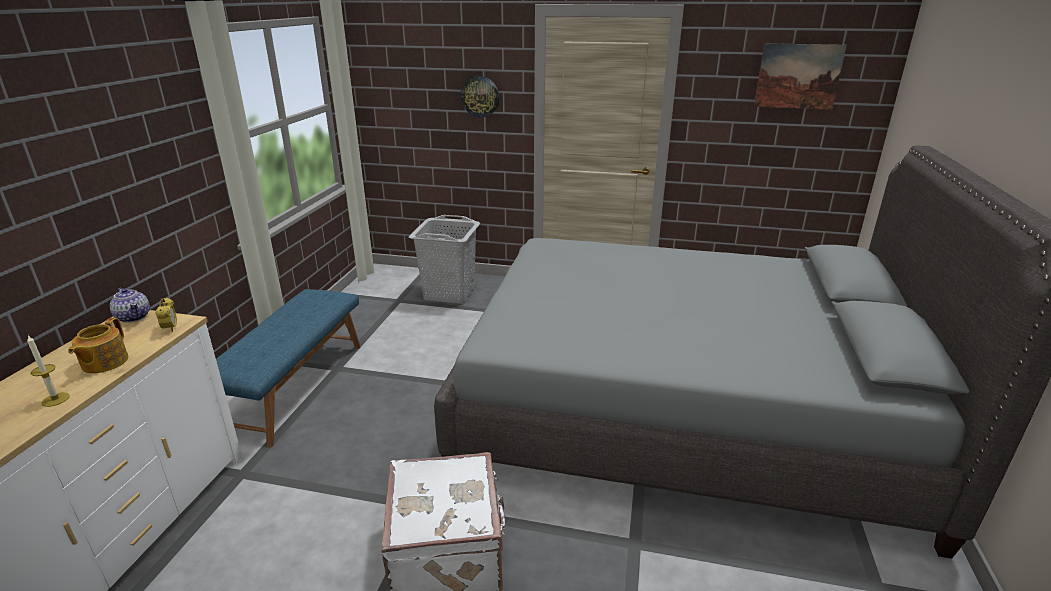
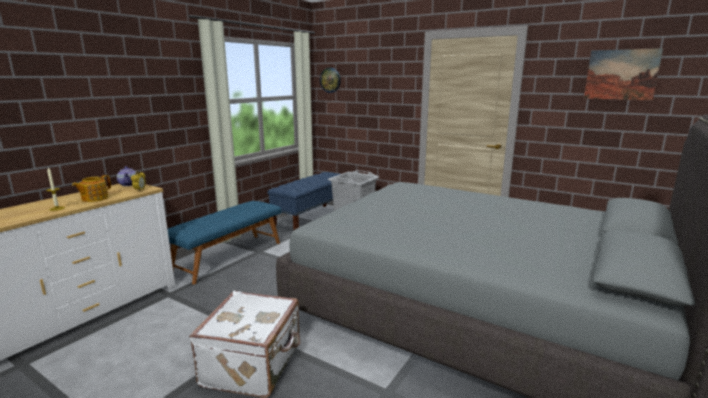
camera: 20 degrees right, 10 degrees down
wall clock [461,76,499,117] -> wall clock moved to [320,68,341,93]
none -> blue bench [267,172,340,230]

